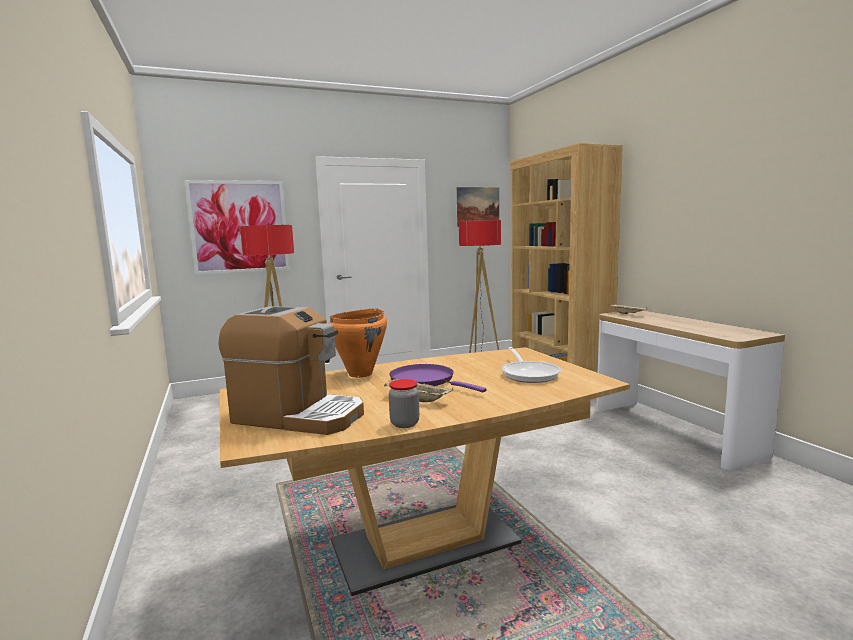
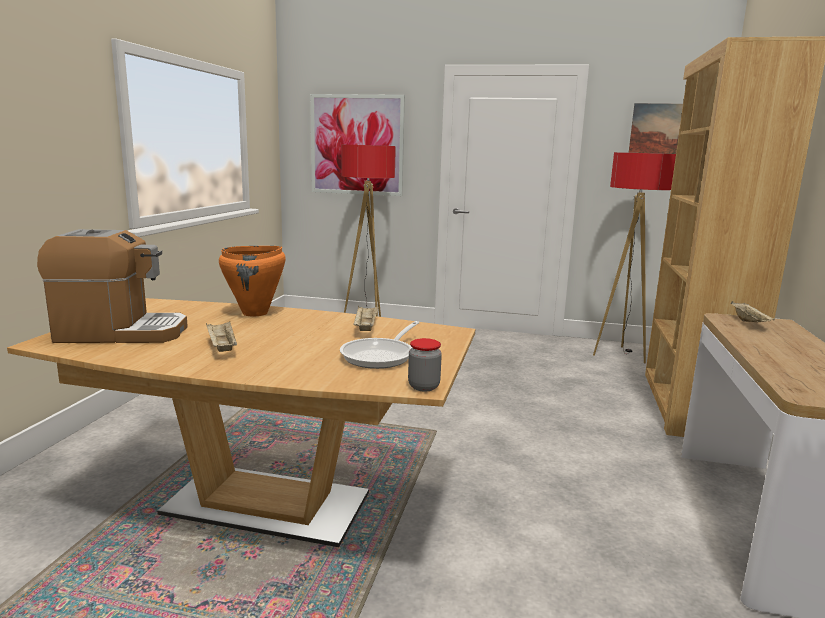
camera: 35 degrees right, 5 degrees up
coffee machine [219,306,364,435] -> coffee machine turned 60 degrees counterclockwise [37,229,188,343]
purple frying pan [389,364,487,392] -> none
jar [389,379,419,428] -> jar moved to [408,338,442,392]
none -> beige tray [353,306,379,331]

